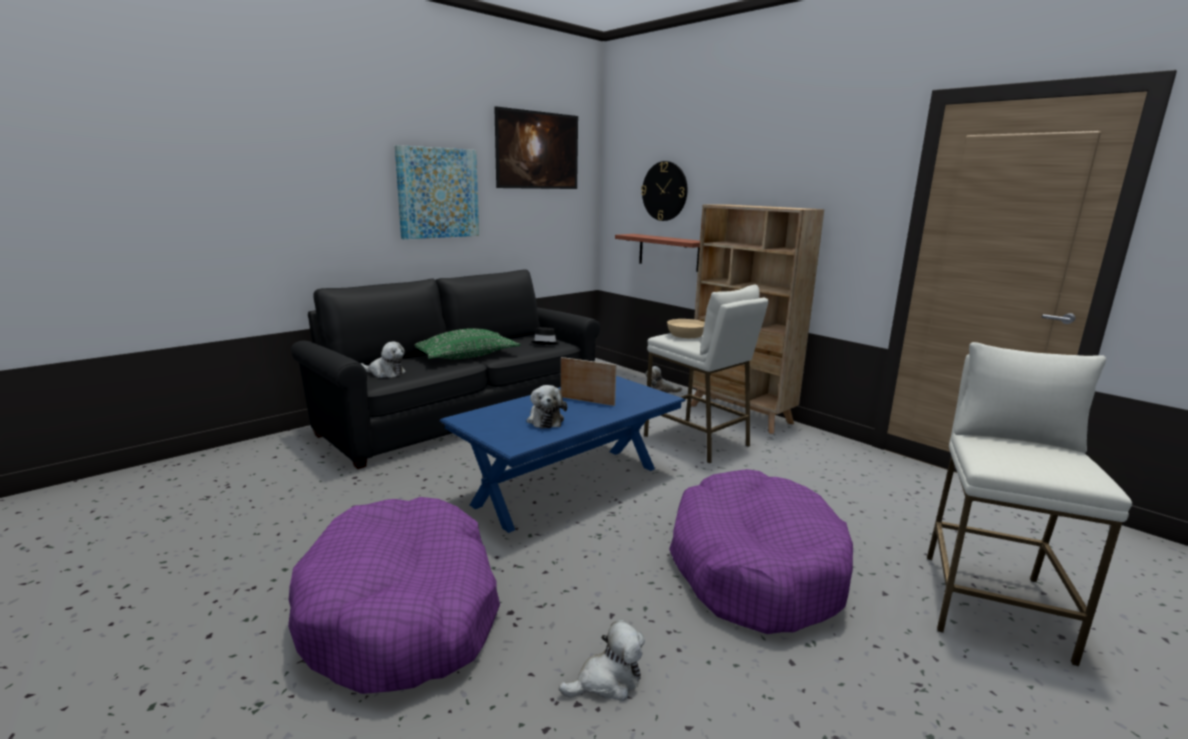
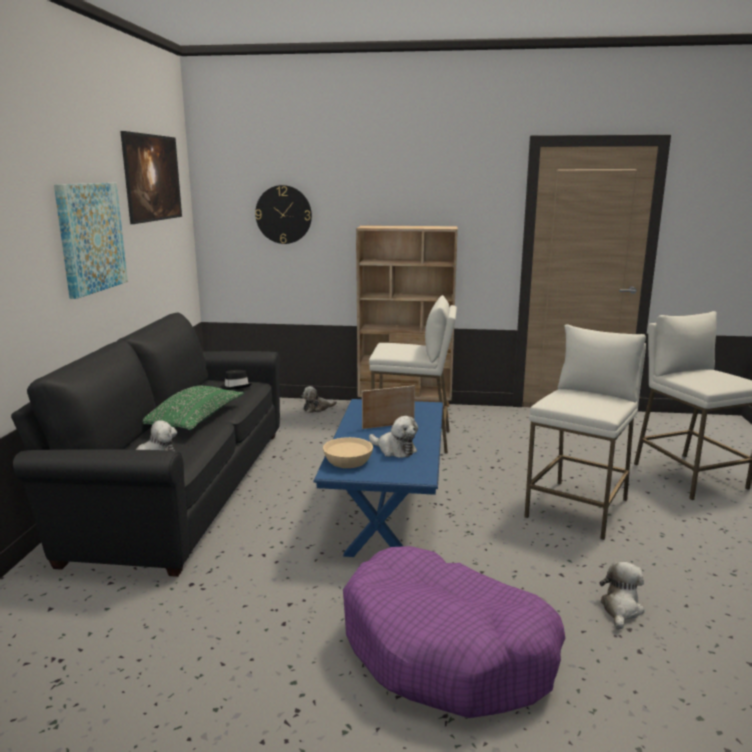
camera: 40 degrees left, 0 degrees up
shelf [615,234,700,272] -> none
beige bowl [667,319,705,338] -> beige bowl moved to [323,437,373,468]
purple dog bed [669,469,853,634] -> white stool [524,324,646,540]

